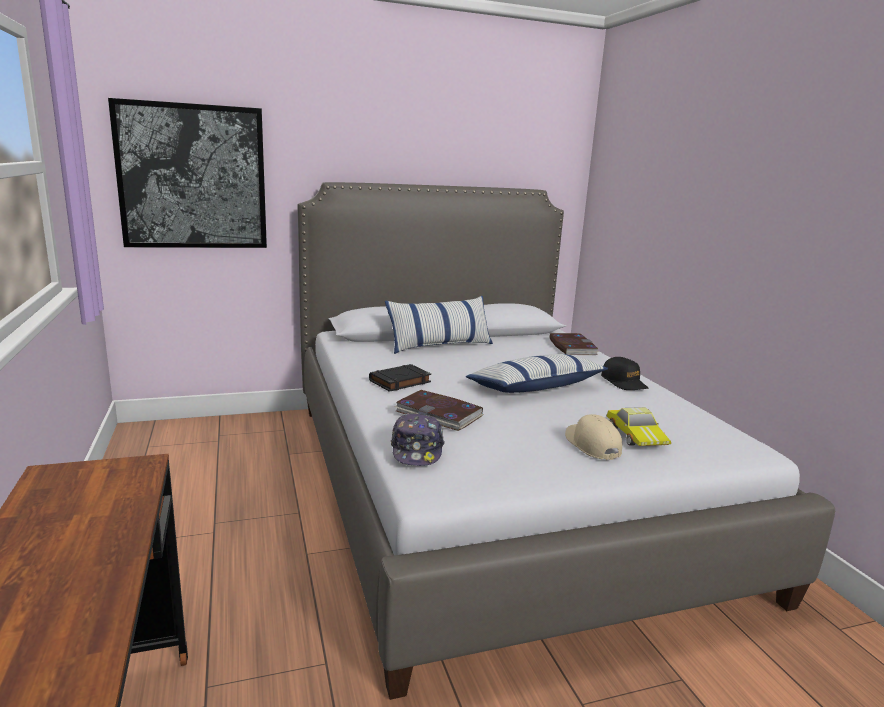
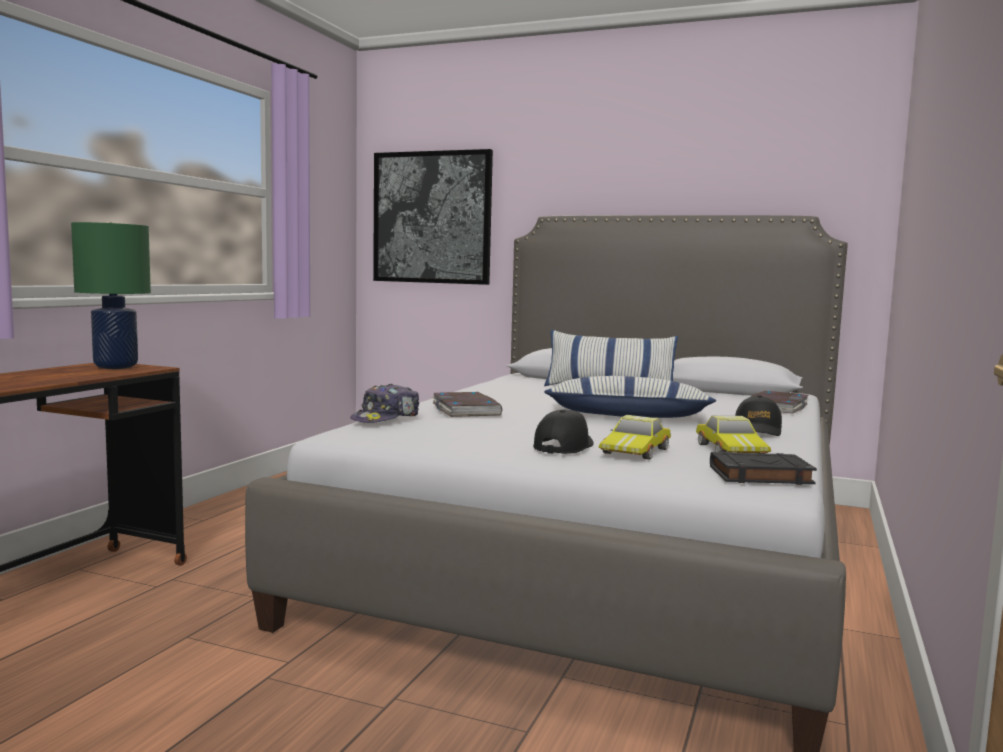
camera: 40 degrees right, 10 degrees down
black book [369,364,431,392] -> black book moved to [710,452,817,485]
beige cap [565,414,622,460] -> black cap [533,409,594,454]
none -> green table lamp [71,222,151,369]
none -> toy car [696,416,771,454]

